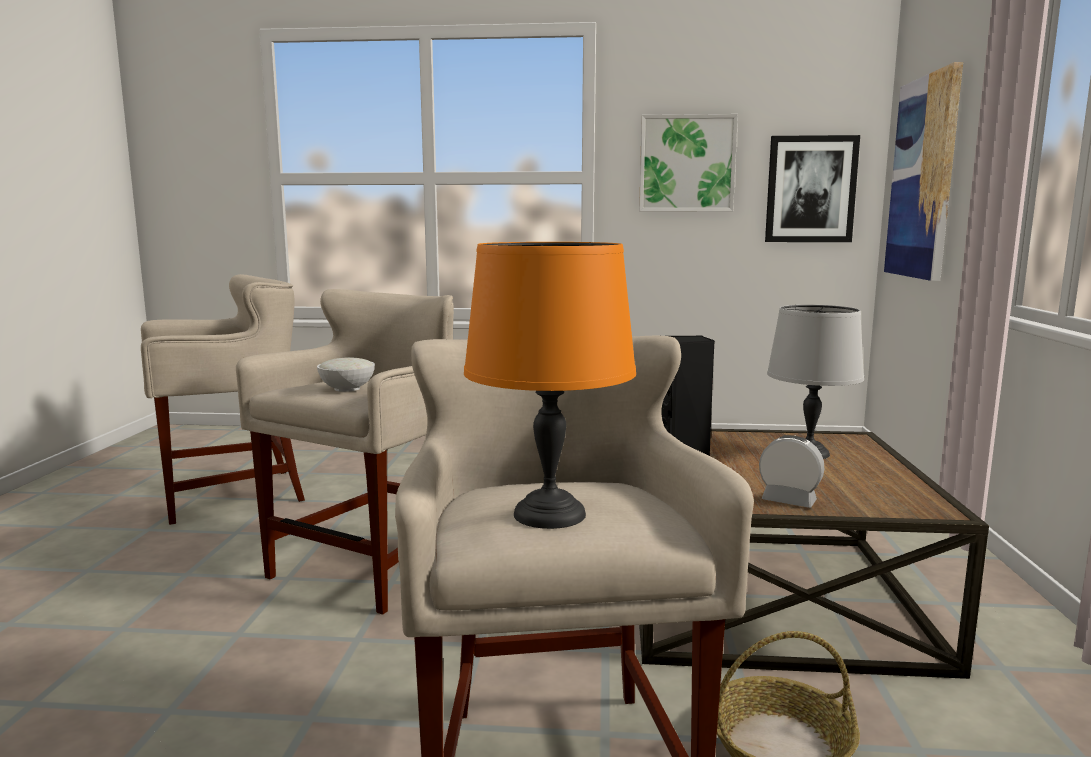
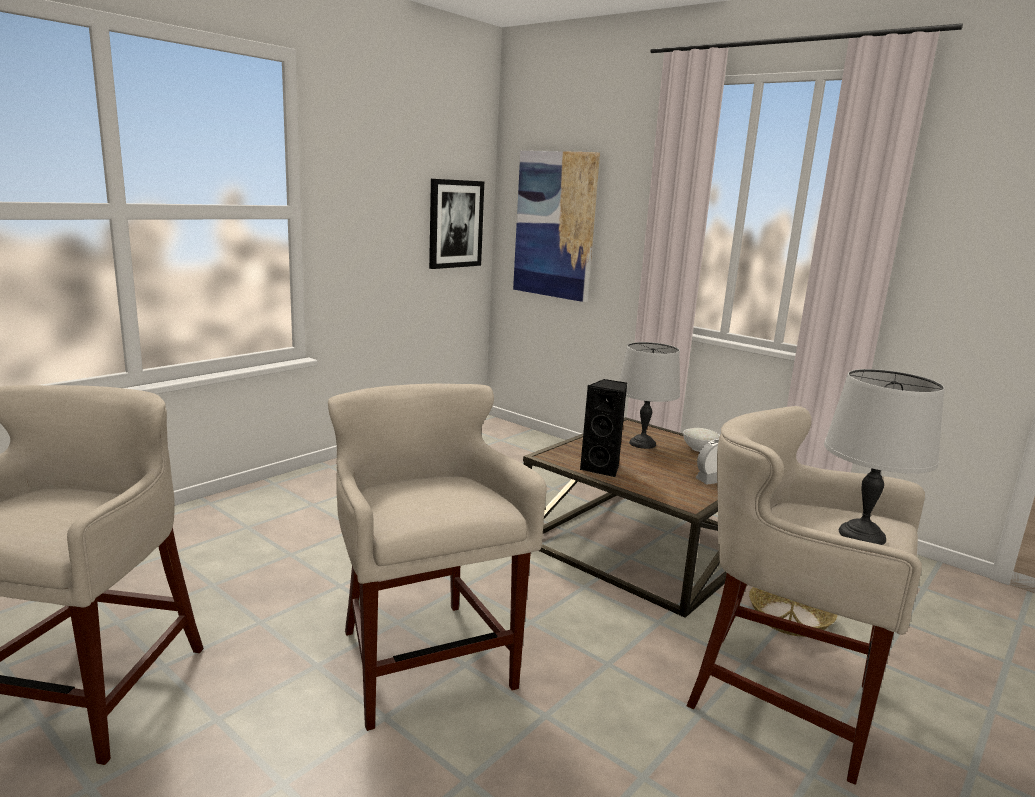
camera: 55 degrees left, 5 degrees up
white bowl [317,358,375,392] -> white bowl moved to [683,428,720,452]
orange table lamp [464,242,636,529] -> grey table lamp [824,369,945,545]
picture [639,114,738,212] -> none

